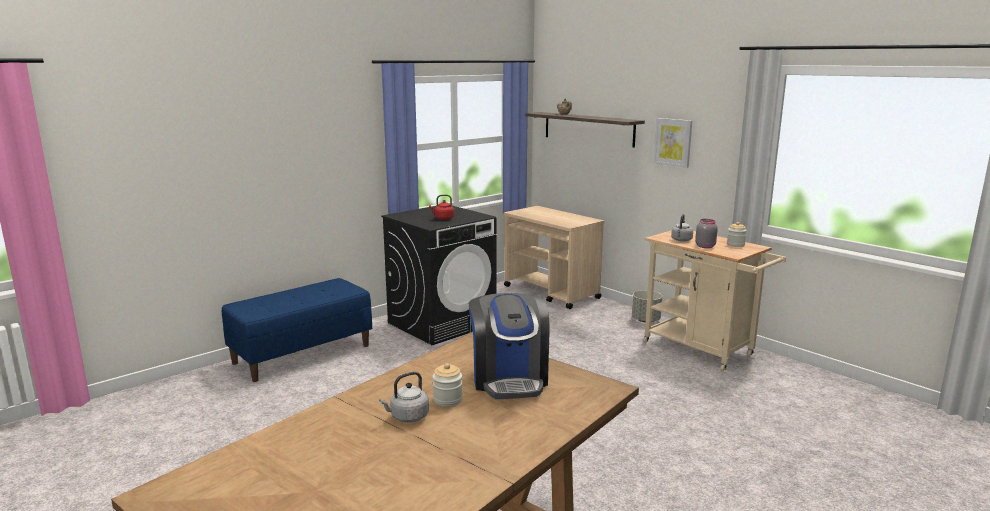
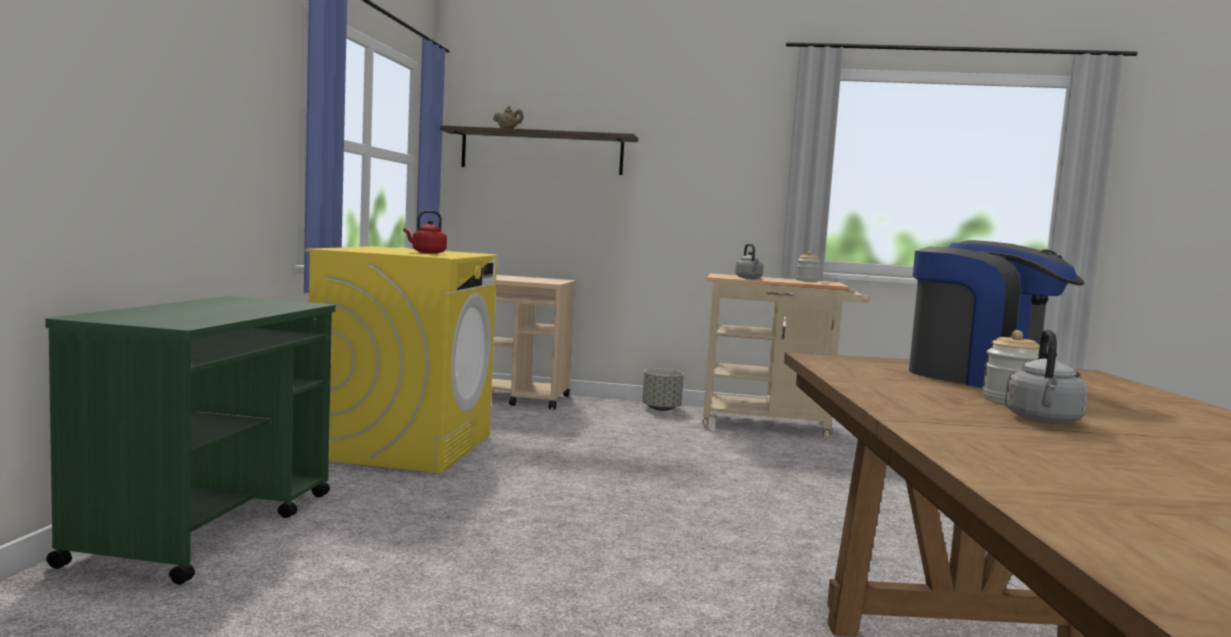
camera: 40 degrees left, 10 degrees down
blue bench [222,278,372,382] -> green cart [45,296,336,585]
black washing machine [381,206,497,345] -> yellow washing machine [305,246,497,473]
picture [653,118,692,168] -> none
grey jar [695,219,718,248] -> none

